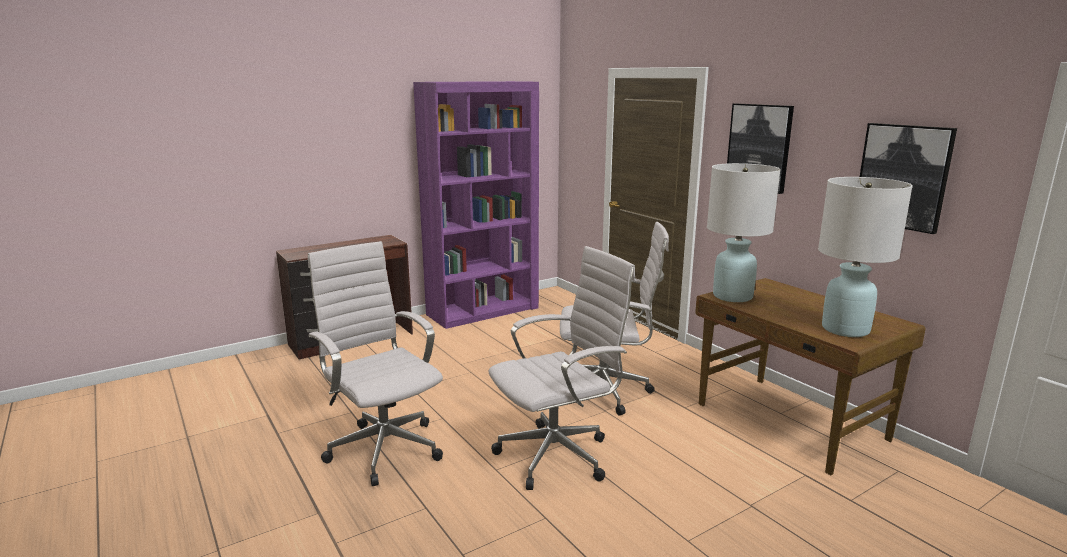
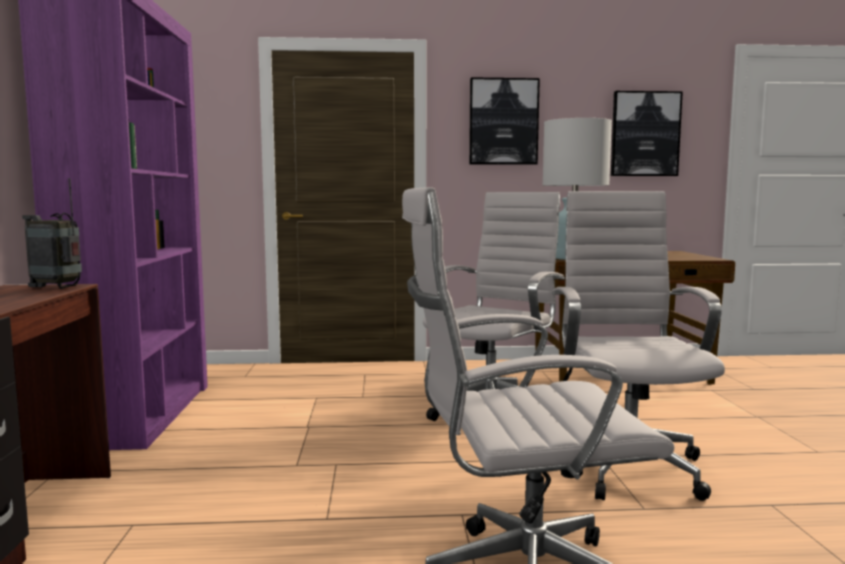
camera: 60 degrees left, 10 degrees down
white table lamp [818,177,913,337] -> none
none -> radio [22,178,82,289]

